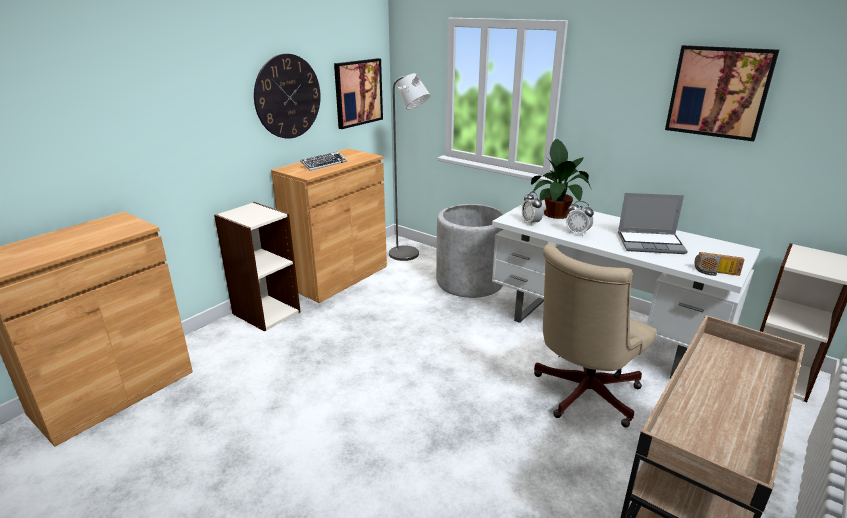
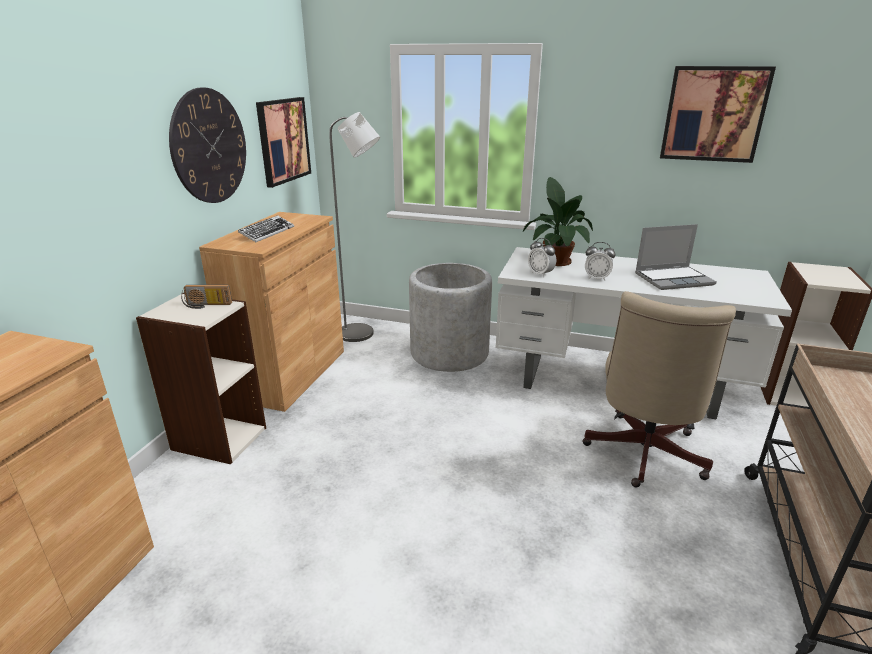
camera: 20 degrees left, 0 degrees up
radio [695,252,744,276] -> radio moved to [181,285,232,309]

